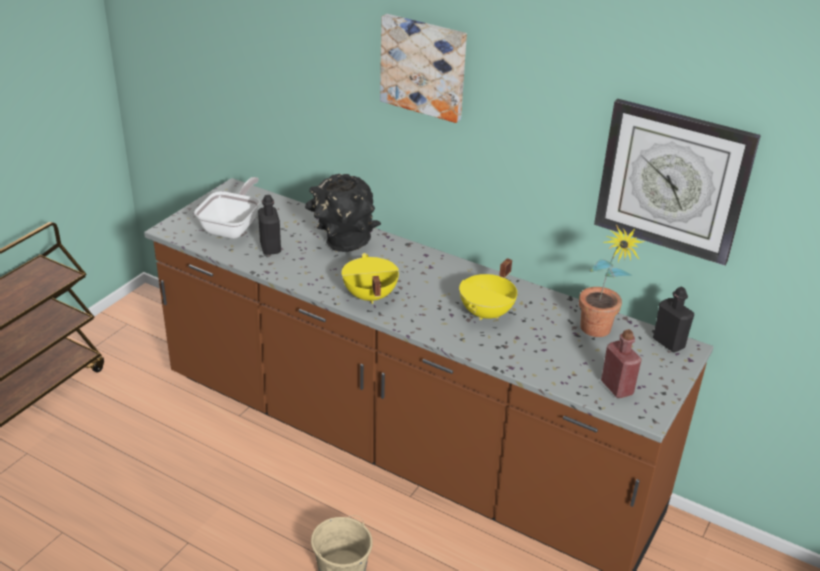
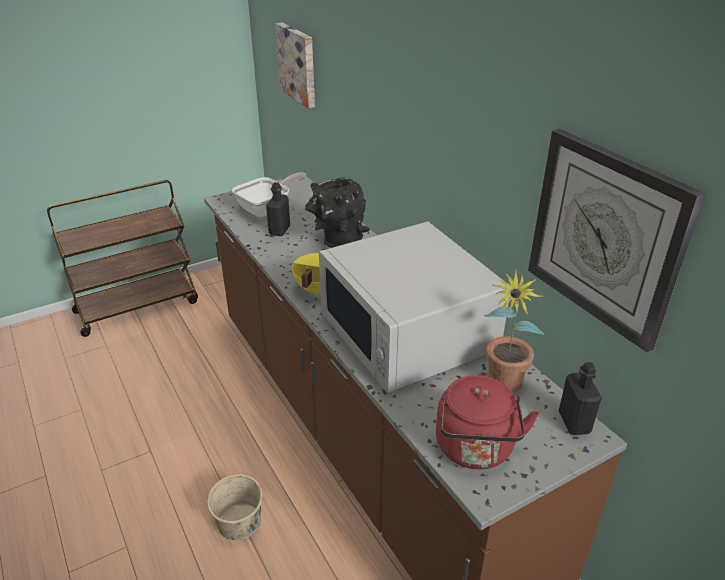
camera: 30 degrees right, 0 degrees up
picture [380,14,467,123] -> picture moved to [275,22,315,108]
yellow cooking pot [459,258,517,320] -> white microwave [319,221,509,393]
red bottle [601,329,642,398] -> red kettle [436,375,539,469]

